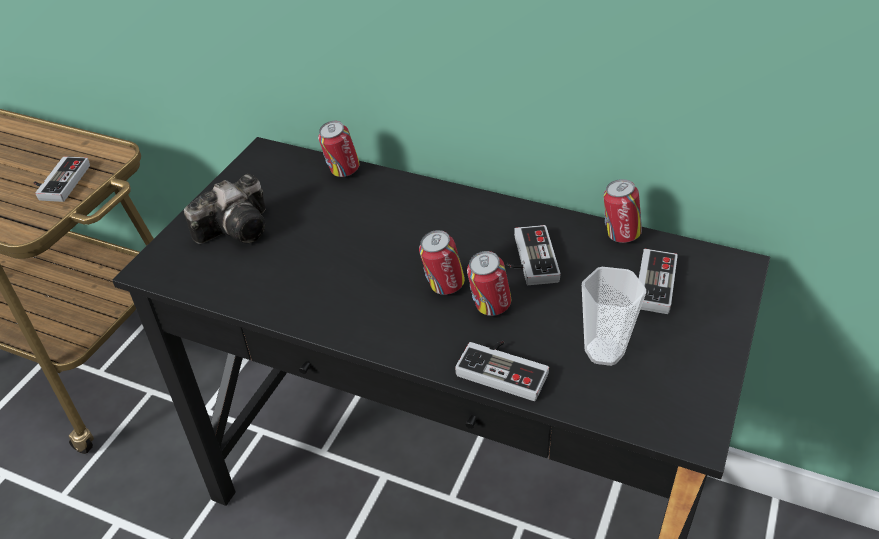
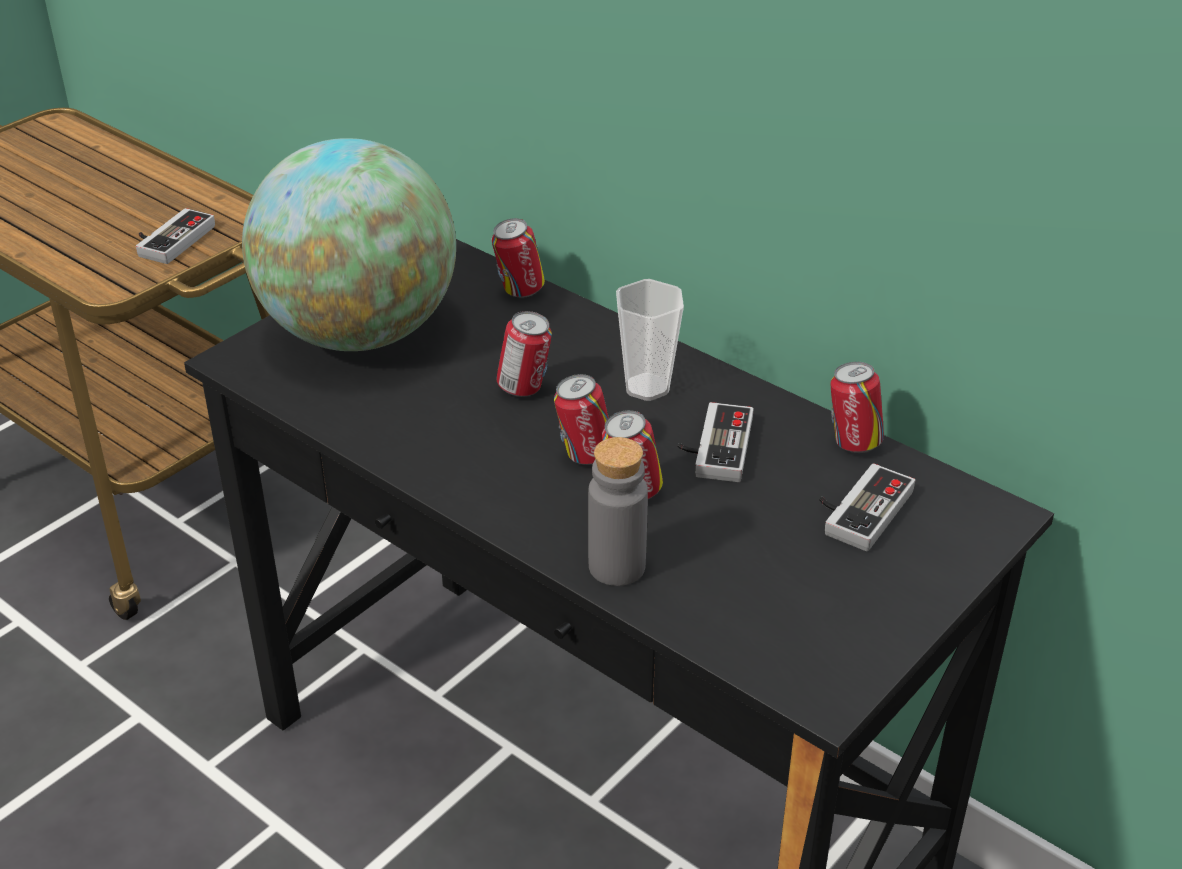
camera: 15 degrees right, 5 degrees down
camera [184,174,266,244] -> globe [242,138,456,351]
game controller [455,341,549,401] -> grey bottle [588,437,648,586]
cup [582,267,646,366] -> cup moved to [616,279,684,401]
none -> can [496,311,552,397]

